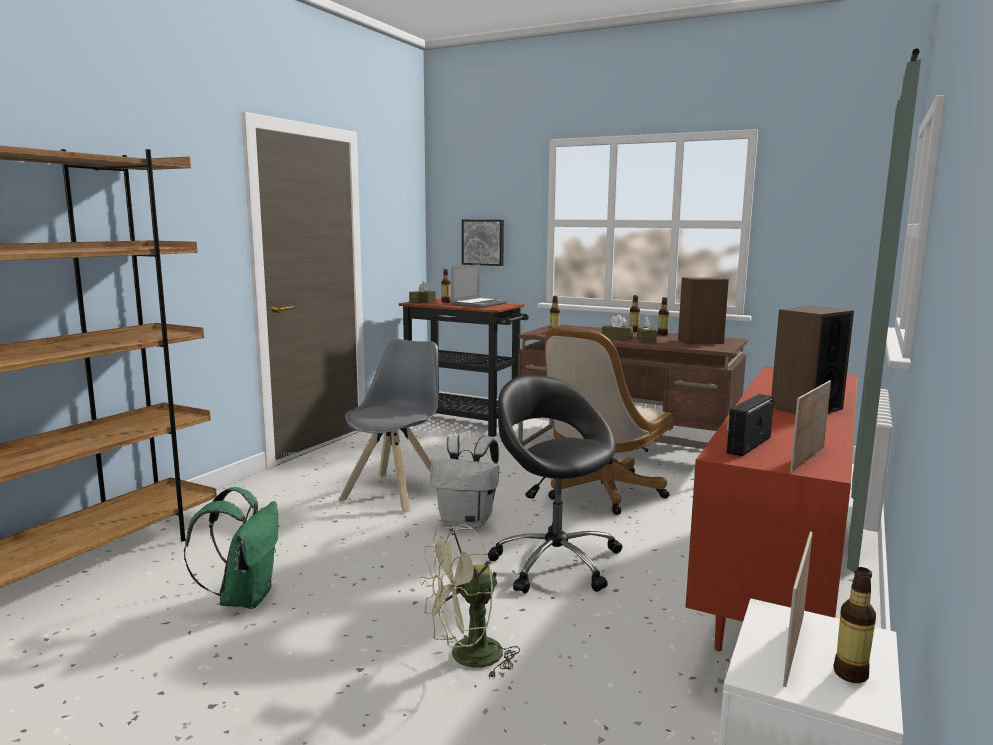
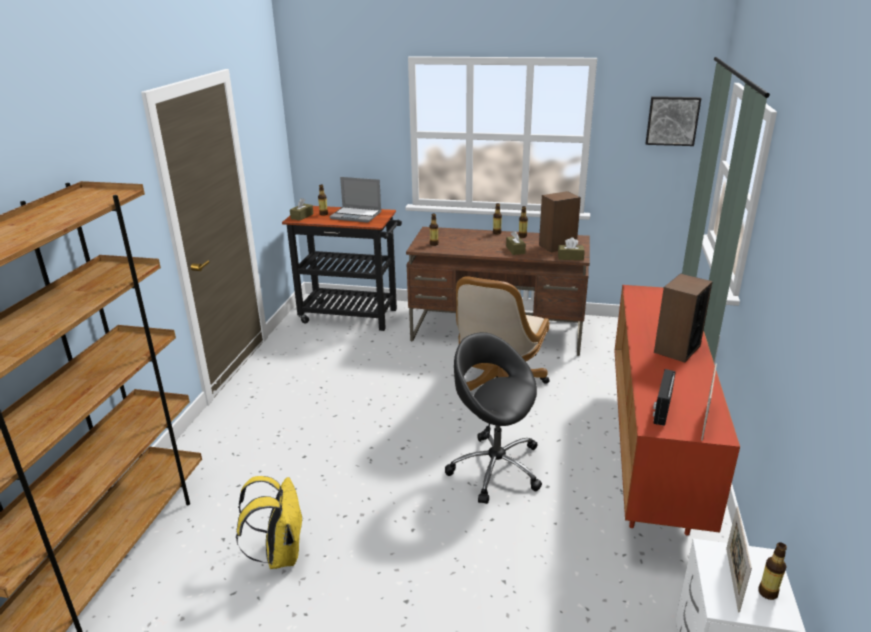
camera: 15 degrees left, 15 degrees up
green backpack [184,487,278,609] -> yellow backpack [236,476,304,569]
grey chair [339,339,438,513] -> none
beige fan [419,524,520,679] -> none
white backpack [430,435,499,528] -> none
laptop [452,264,507,308] -> laptop turned 90 degrees clockwise [329,177,382,223]
picture [462,220,504,266] -> picture moved to [645,96,701,146]
brown tissue box [602,314,633,341] -> brown tissue box moved to [558,237,585,260]

